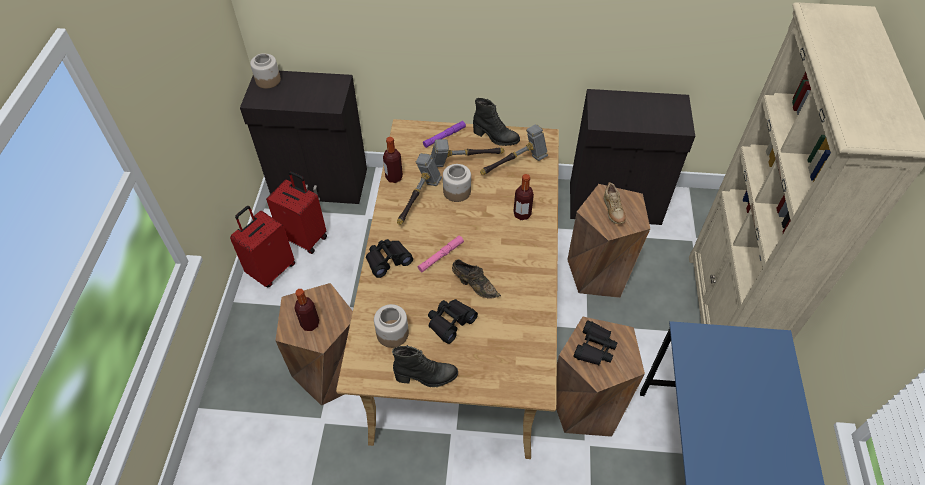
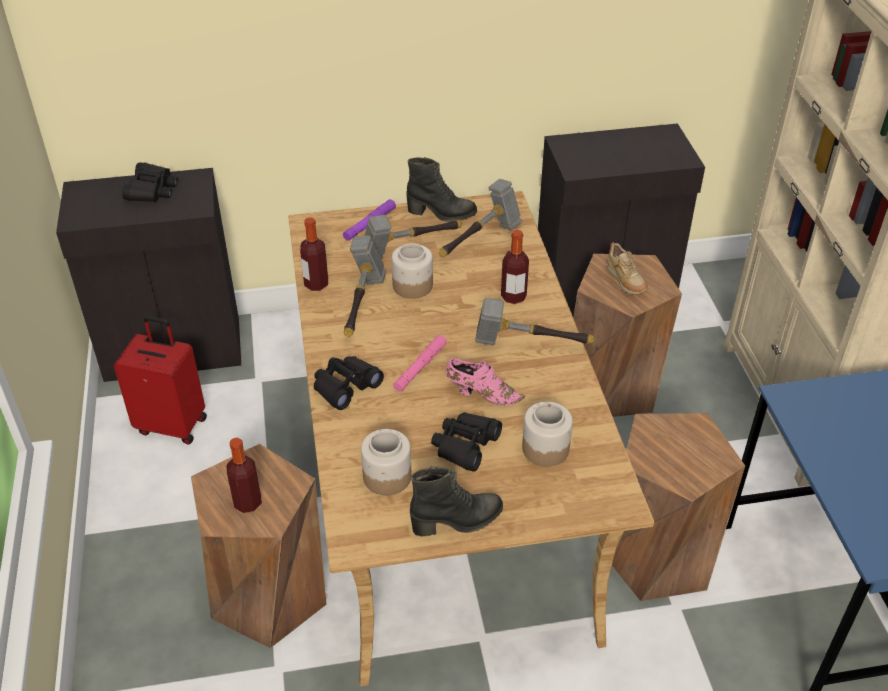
camera: 15 degrees left, 10 degrees down
red suitcase [230,206,295,287] -> none
jar [250,53,281,89] -> jar moved to [522,402,573,467]
brown shoe [452,259,501,298] -> pink shoe [446,358,525,406]
black binoculars [573,320,617,365] -> black binoculars moved to [122,162,178,202]
none -> hammer [475,298,595,345]

